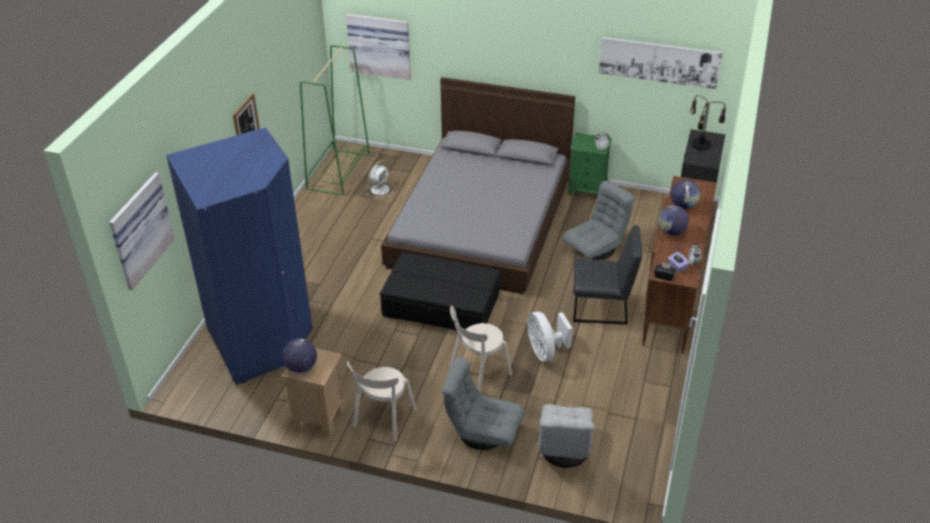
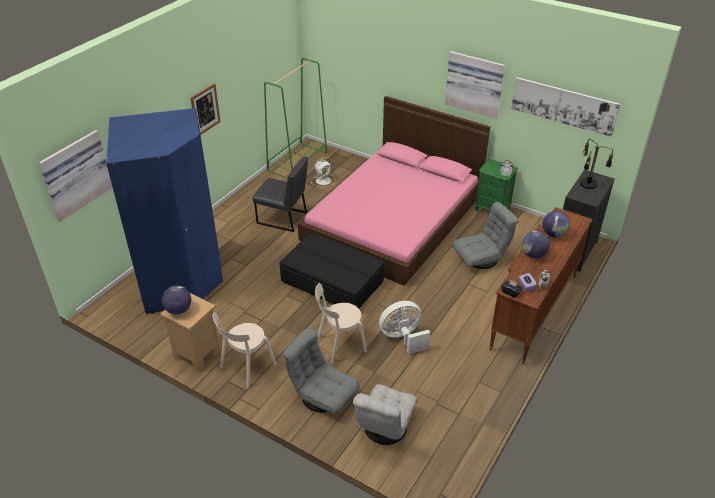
camera: 15 degrees right, 0 degrees up
picture [346,14,411,80] -> picture moved to [445,51,505,119]
grey bed [381,77,575,294] -> pink bed [298,96,490,285]
white fan [528,311,573,362] -> white fan turned 75 degrees clockwise [379,301,430,354]
grey chair [573,225,642,324] -> grey chair moved to [253,156,308,232]

